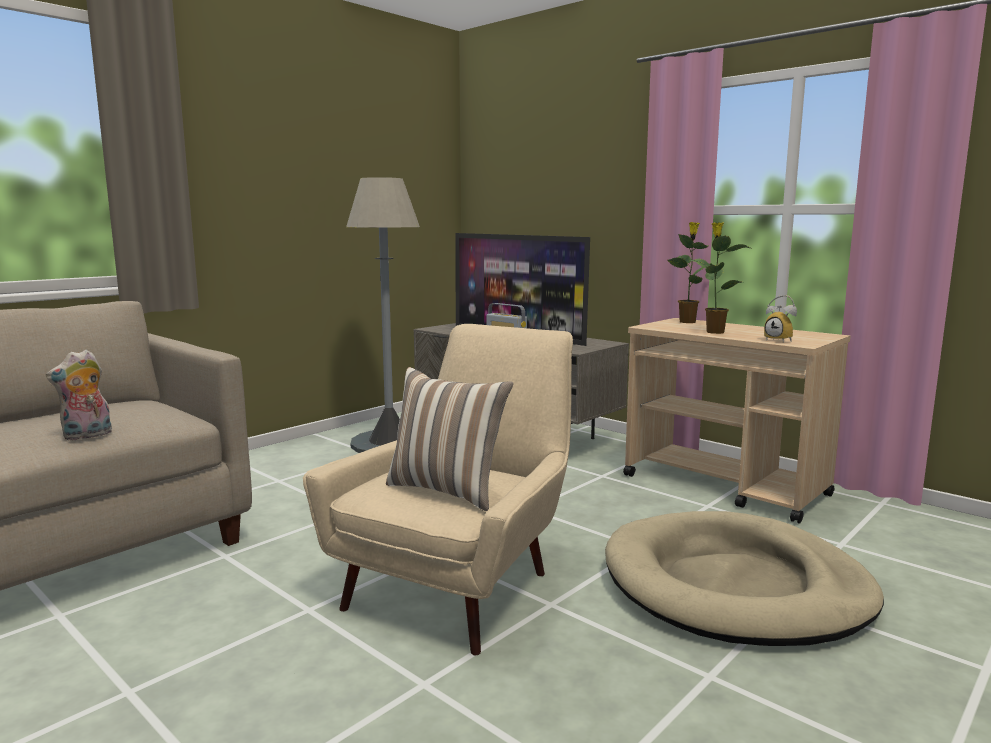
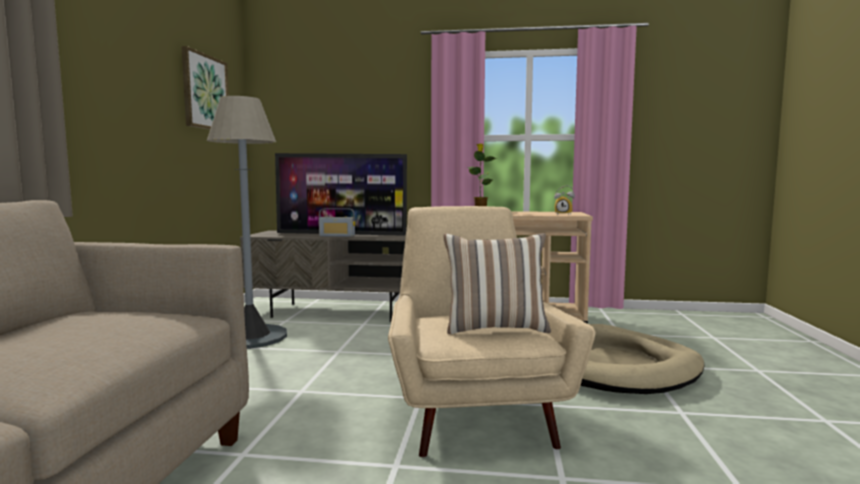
camera: 35 degrees left, 5 degrees down
plush toy [46,350,112,441] -> none
potted plant [690,222,750,334] -> none
none -> picture [181,46,229,130]

